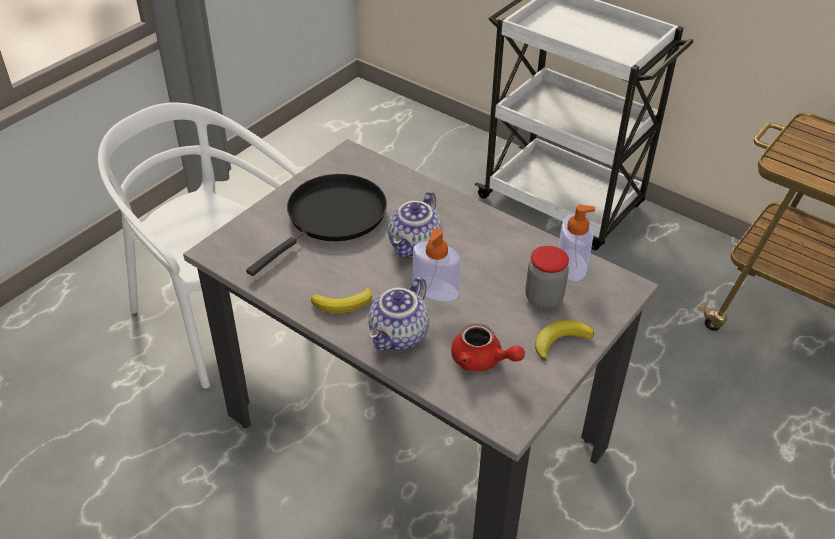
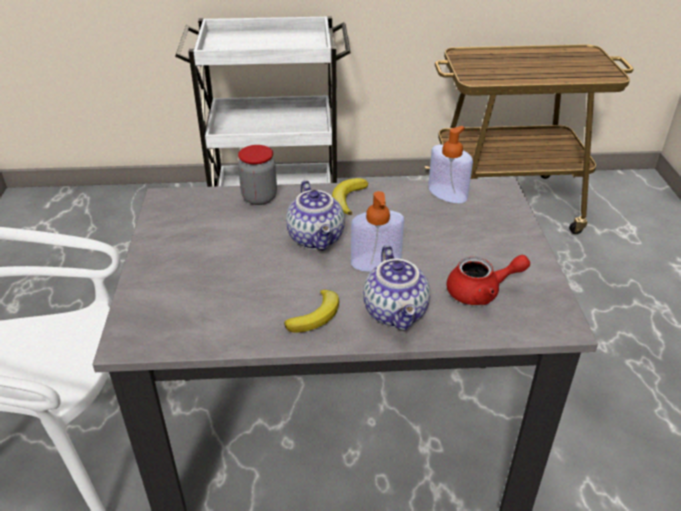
camera: 40 degrees left, 5 degrees down
black frying pan [246,174,387,276] -> none
jar [525,246,569,309] -> jar moved to [238,145,277,205]
banana [535,320,594,361] -> banana moved to [332,178,368,215]

